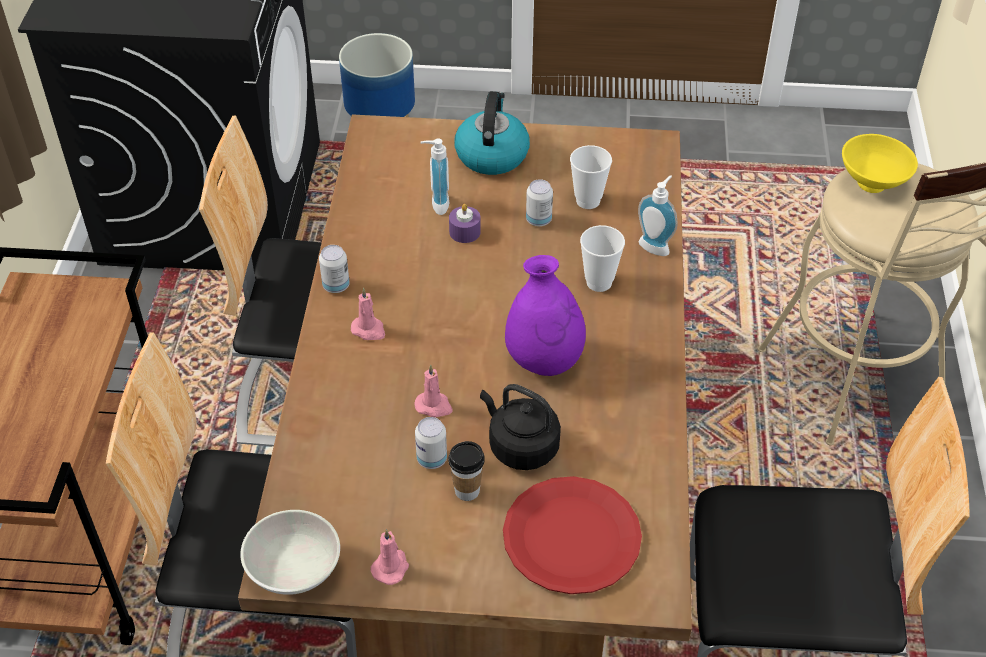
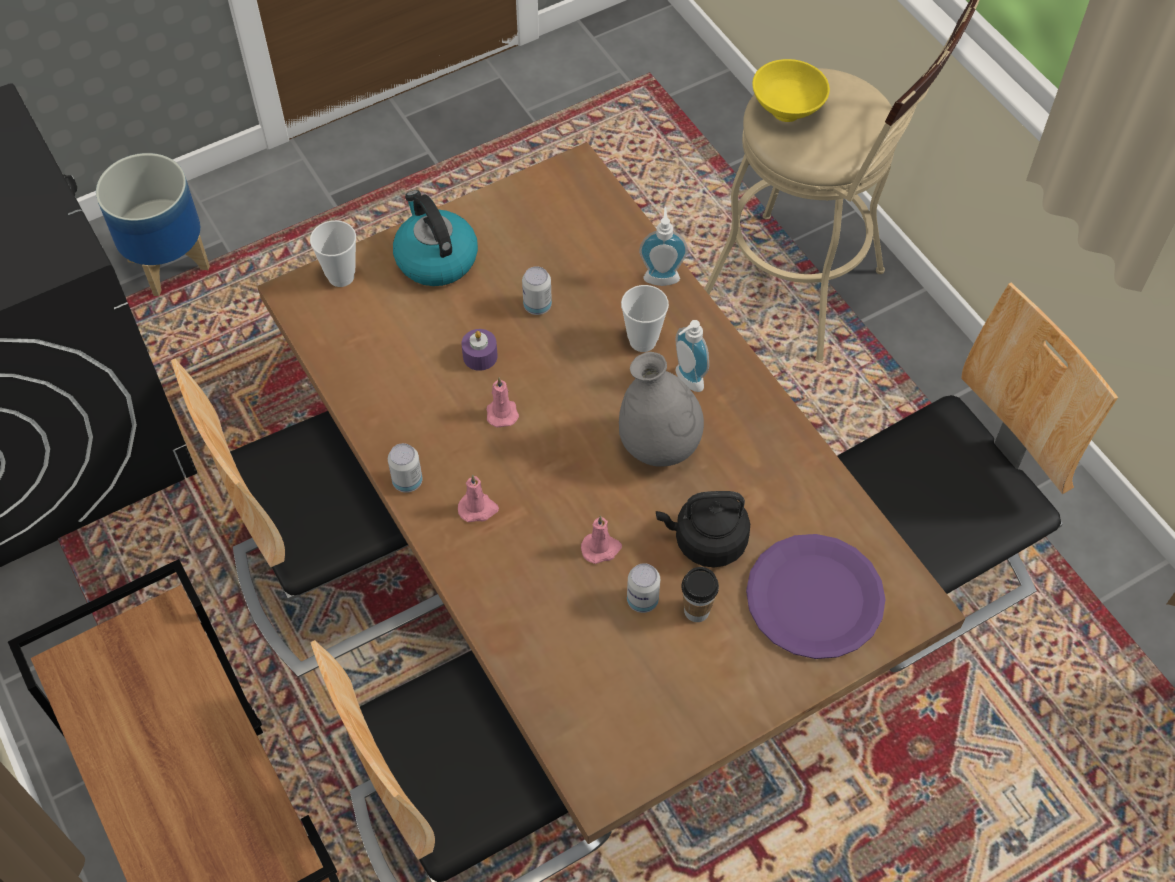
camera: 35 degrees left, 10 degrees up
white bowl [240,510,340,595] -> none
pink candle [371,529,409,585] -> pink candle moved to [486,378,519,428]
soap dispenser [421,138,449,215] -> soap dispenser moved to [676,320,709,392]
red plate [503,476,642,594] -> purple plate [746,534,886,659]
purple vase [505,255,586,376] -> grey vase [619,352,704,467]
cup [570,145,612,209] -> cup moved to [310,220,356,287]

